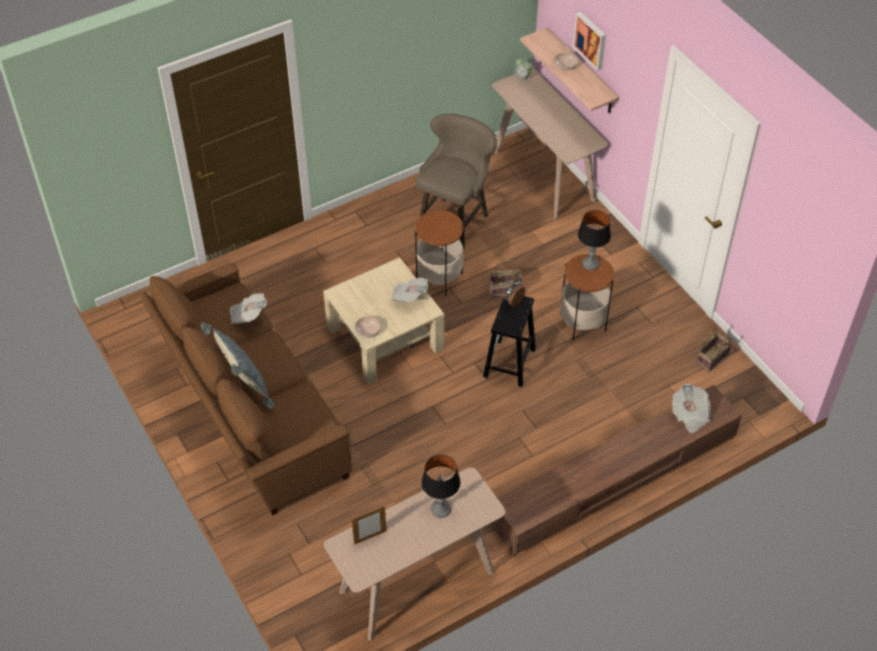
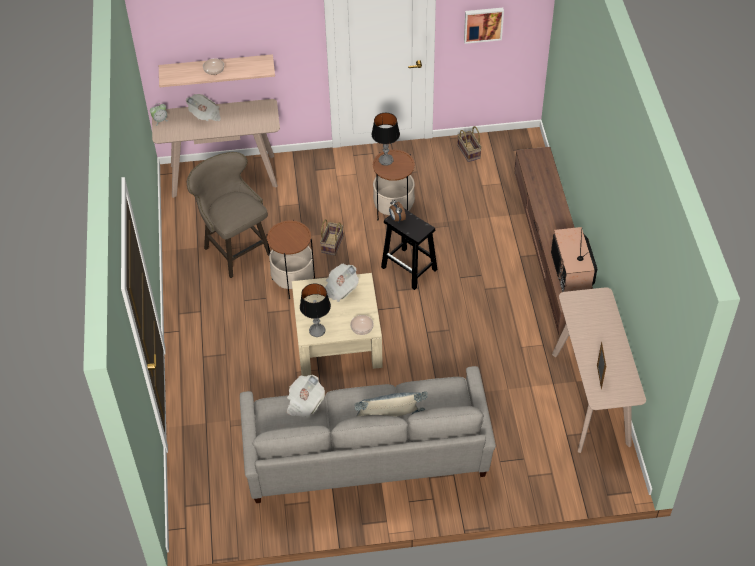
camera: 65 degrees left, 0 degrees up
brown sofa [140,263,352,515] -> grey sofa [240,366,496,503]
table lamp [421,455,460,518] -> table lamp moved to [300,283,331,337]
picture [573,11,606,71] -> picture moved to [464,8,504,44]
newspaper [672,383,711,433] -> newspaper moved to [186,94,221,122]
none -> television [551,227,597,292]

